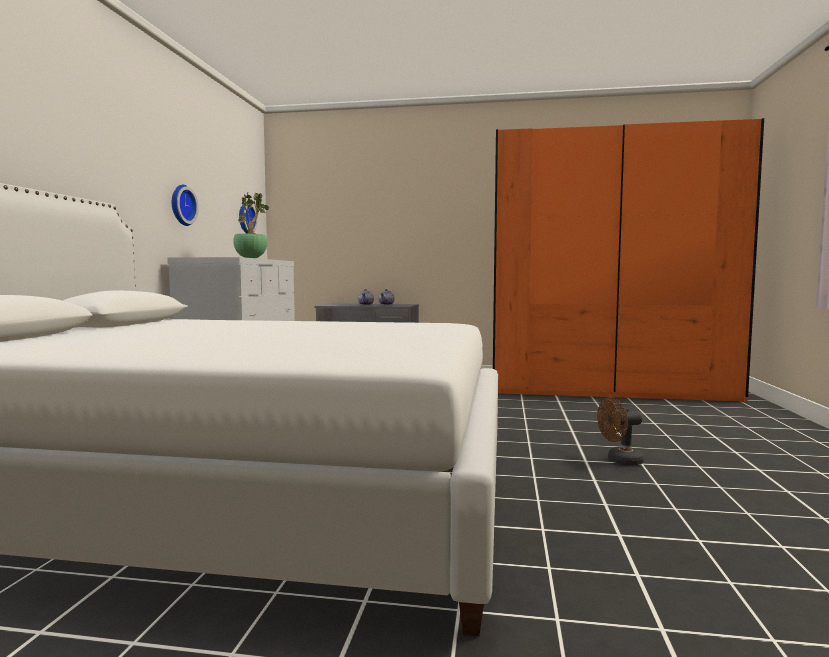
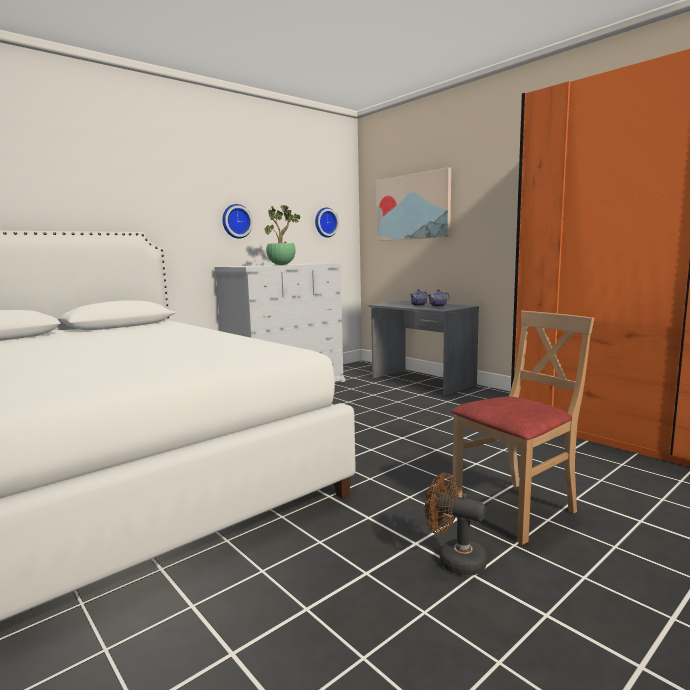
camera: 40 degrees right, 5 degrees up
none -> picture [376,167,451,241]
none -> beige chair [451,311,594,545]

